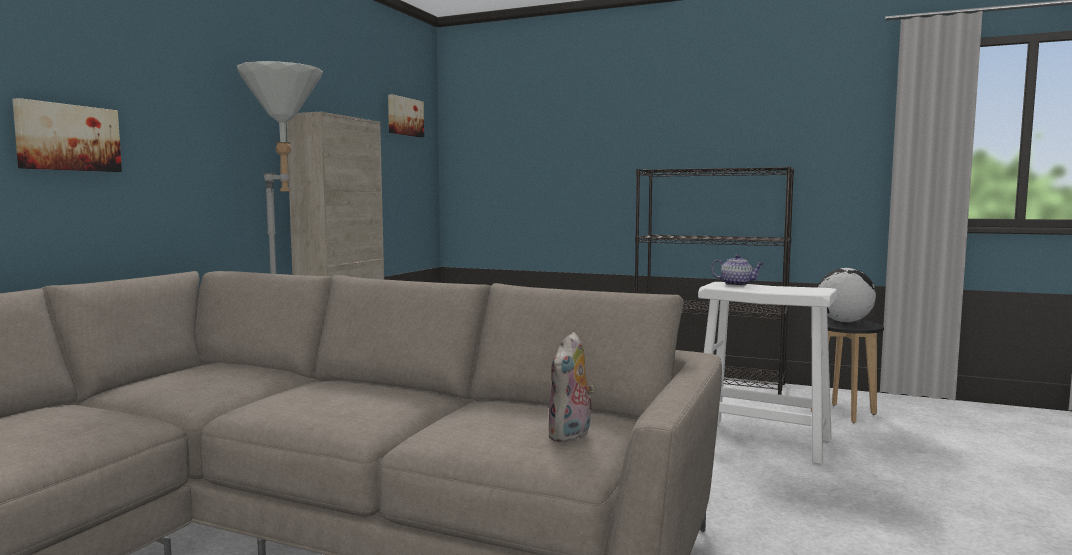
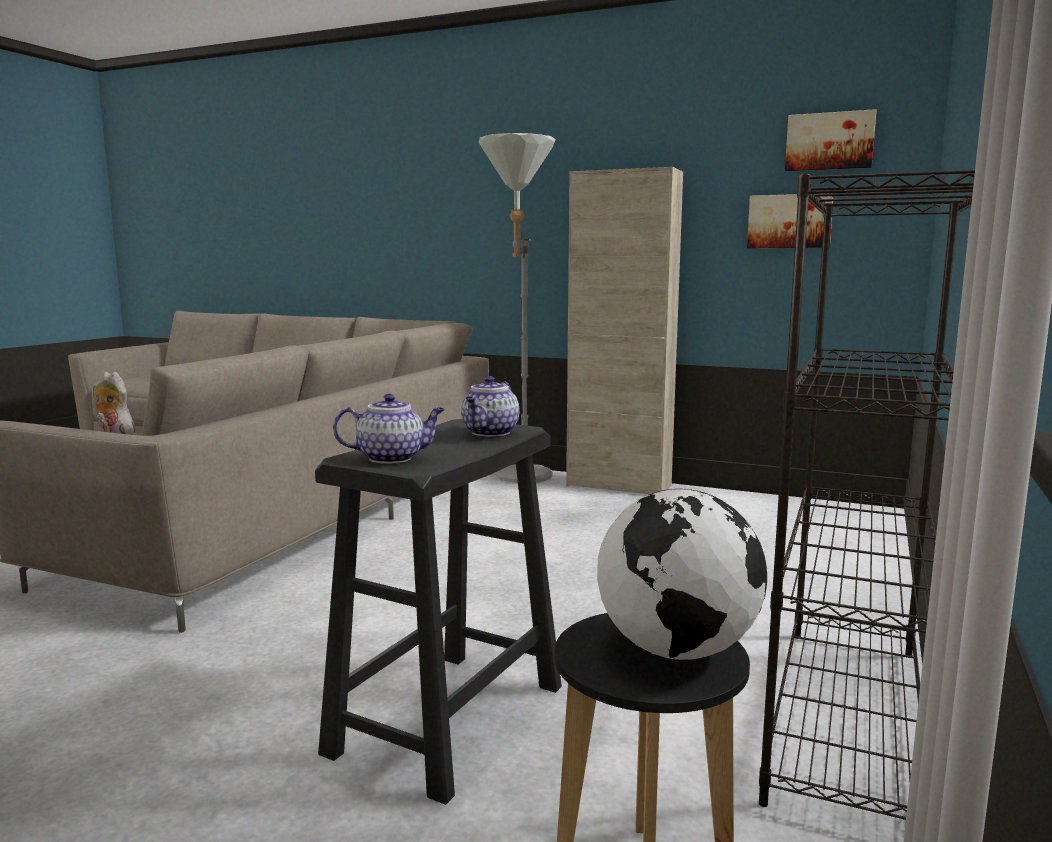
camera: 90 degrees right, 5 degrees up
picture [12,98,122,172] -> picture moved to [747,193,833,248]
white stool [698,282,837,464] -> black stool [315,419,562,805]
none -> teapot [333,394,445,464]

